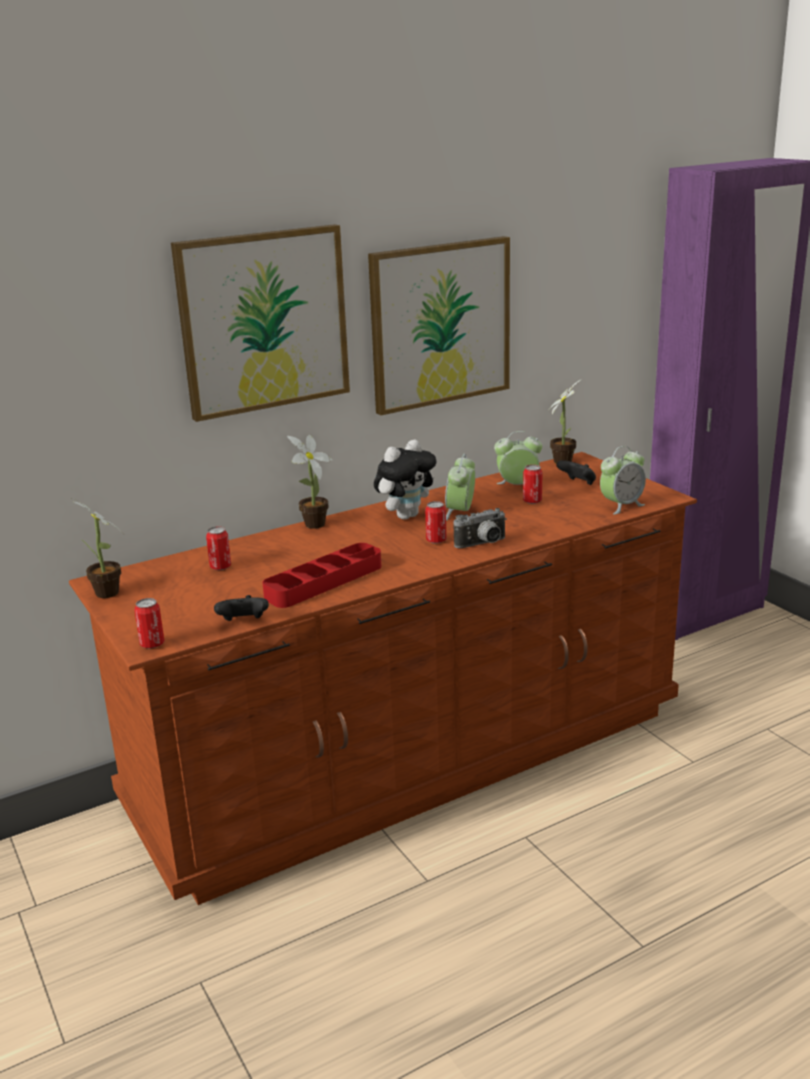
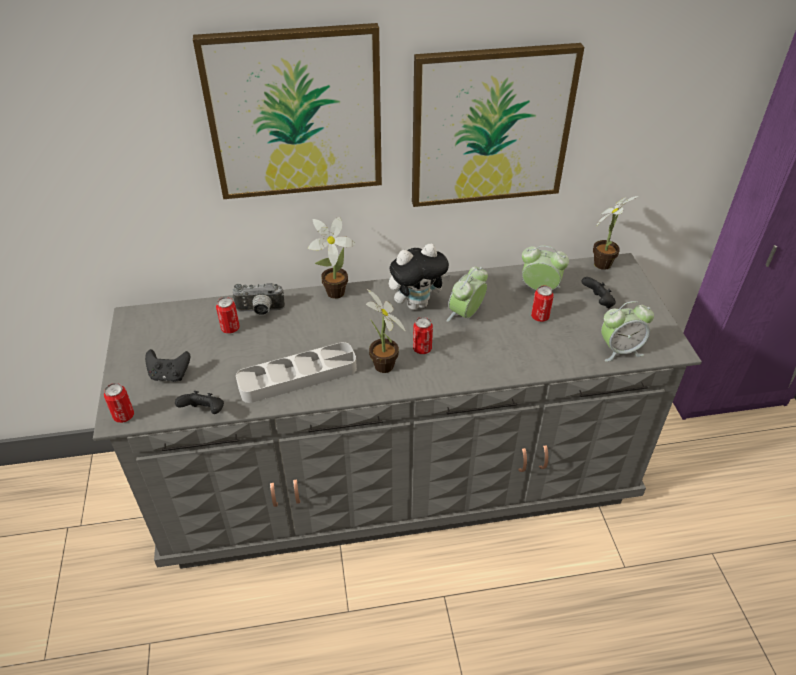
camera: 20 degrees right, 20 degrees up
brown dresser [69,452,697,905] -> grey dresser [93,253,702,569]
potted plant [72,498,121,598] -> potted plant moved to [366,288,406,373]
red tray [262,543,381,608] -> grey tray [236,342,357,403]
camera [454,508,507,548] -> camera moved to [232,283,285,316]
none -> black game controller [145,349,190,382]

